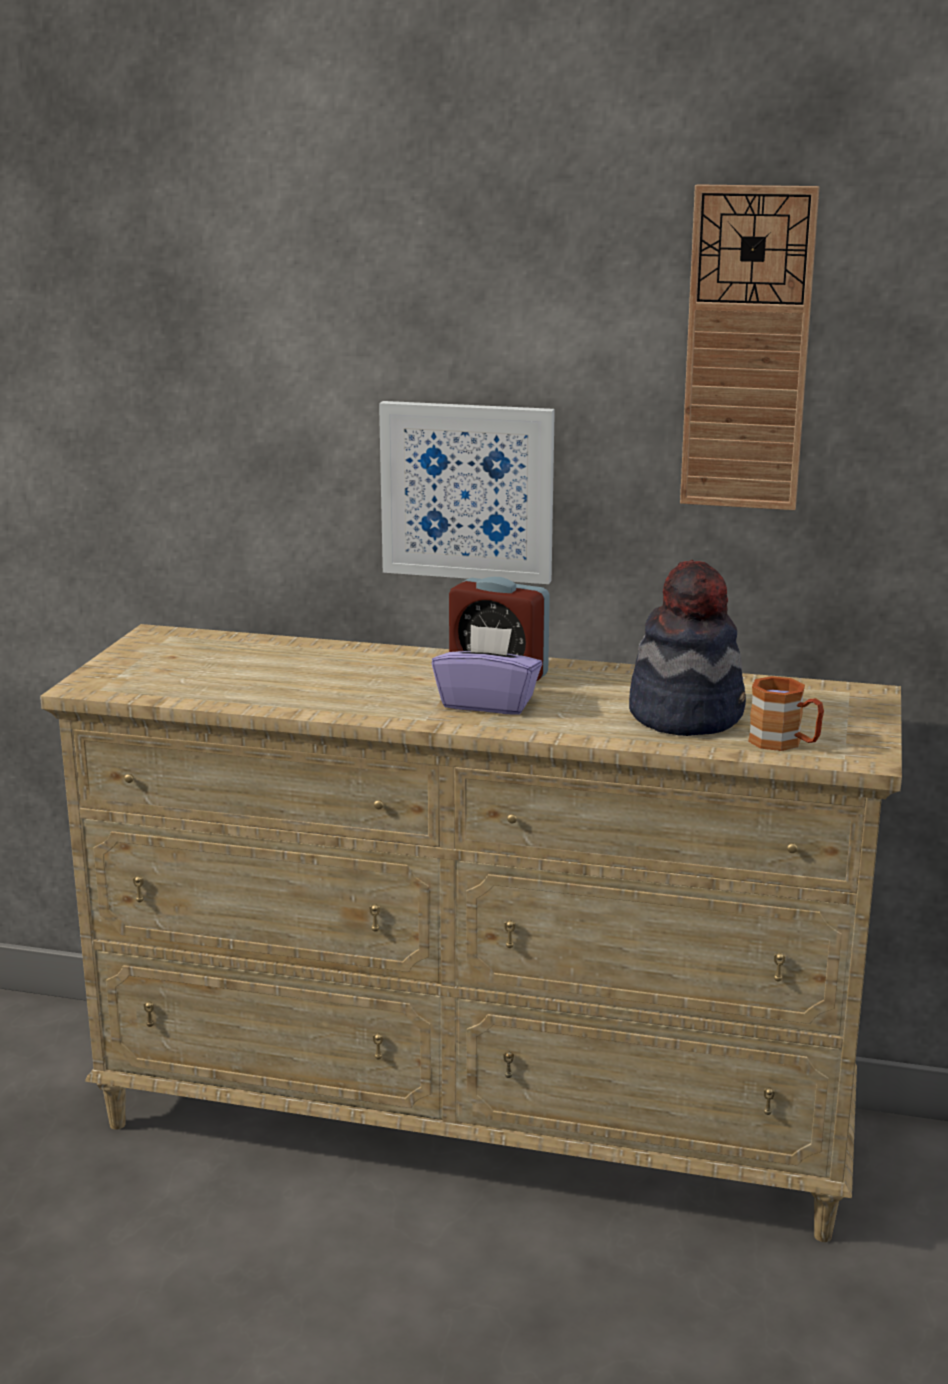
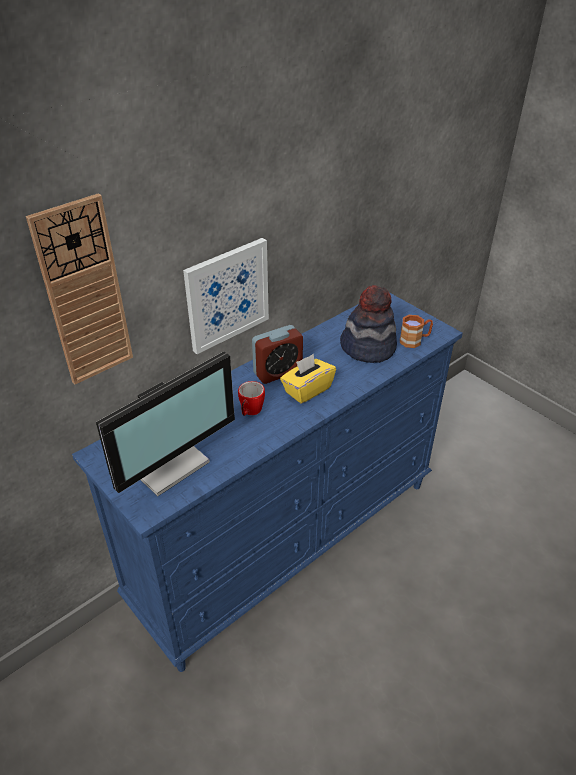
camera: 55 degrees left, 20 degrees up
beige dresser [40,624,902,1242] -> blue dresser [72,292,463,672]
purple tissue box [432,625,542,715] -> yellow tissue box [280,354,336,404]
wall clock [680,184,819,510] -> wall clock moved to [26,193,133,384]
none -> monitor [96,351,235,496]
none -> mug [238,381,265,416]

